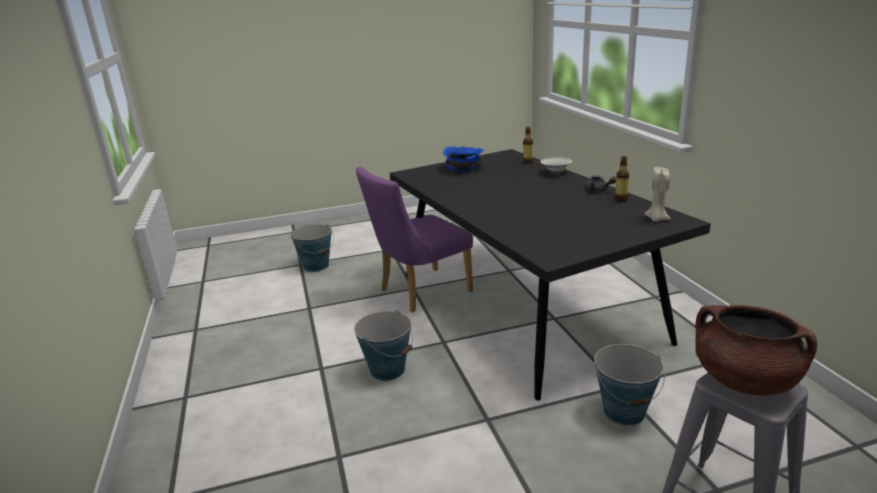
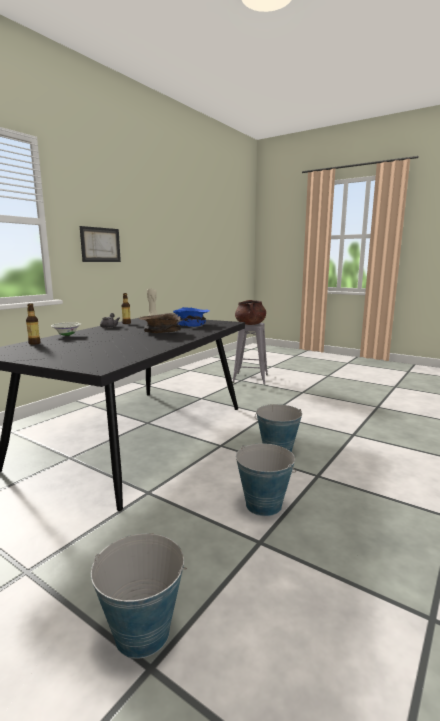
camera: 130 degrees left, 10 degrees down
purple chair [356,167,473,313] -> none
blue bowl [443,146,484,172] -> blue bowl moved to [173,307,210,327]
bucket [594,344,665,426] -> bucket moved to [236,443,296,516]
none -> picture [80,226,121,262]
none -> brown bowl [139,313,181,333]

